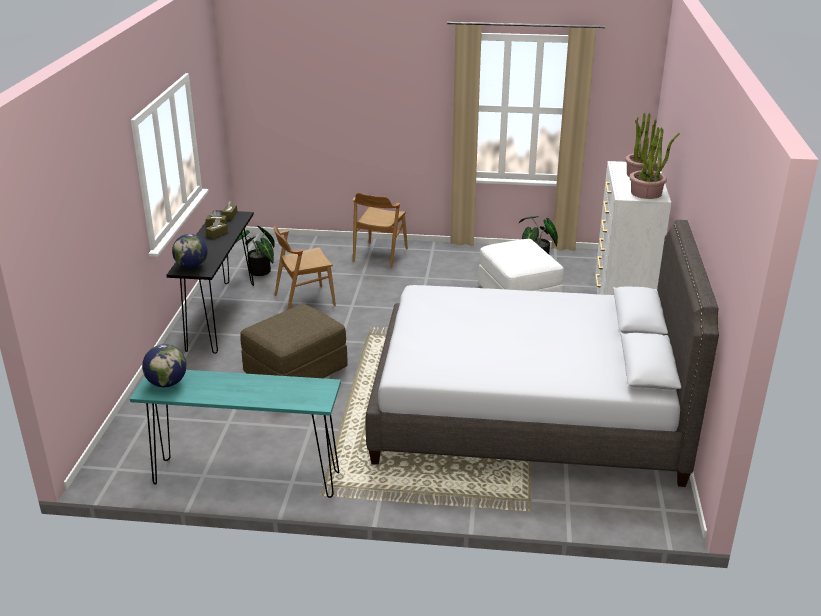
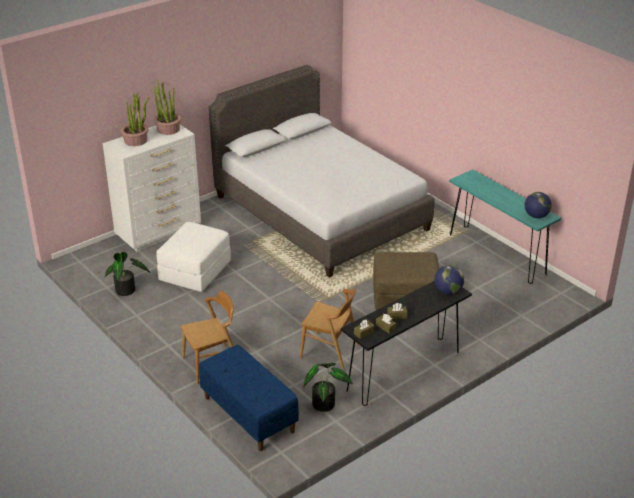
camera: 135 degrees left, 5 degrees up
none -> blue bench [199,345,299,451]

